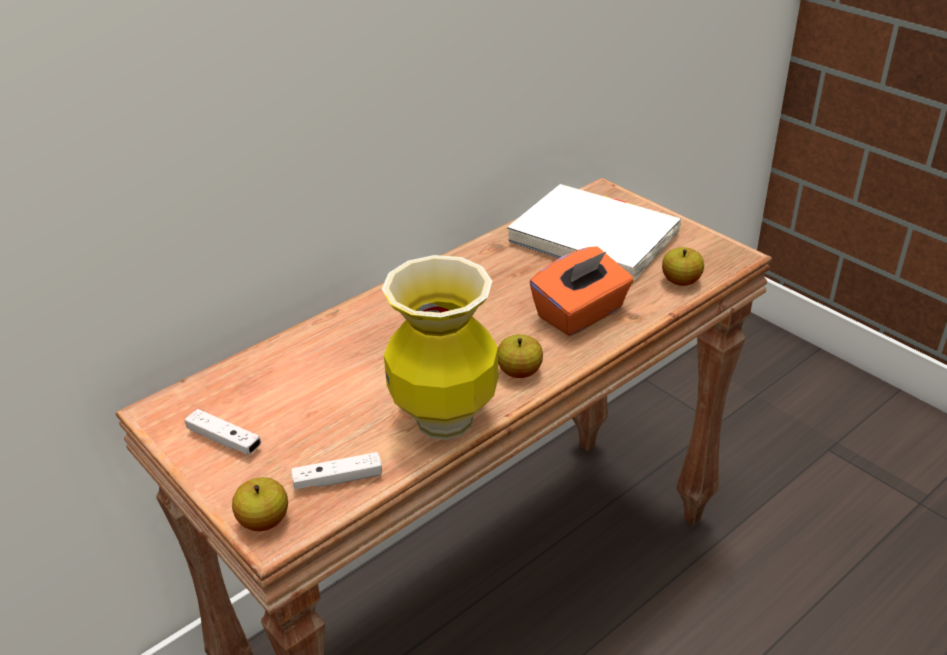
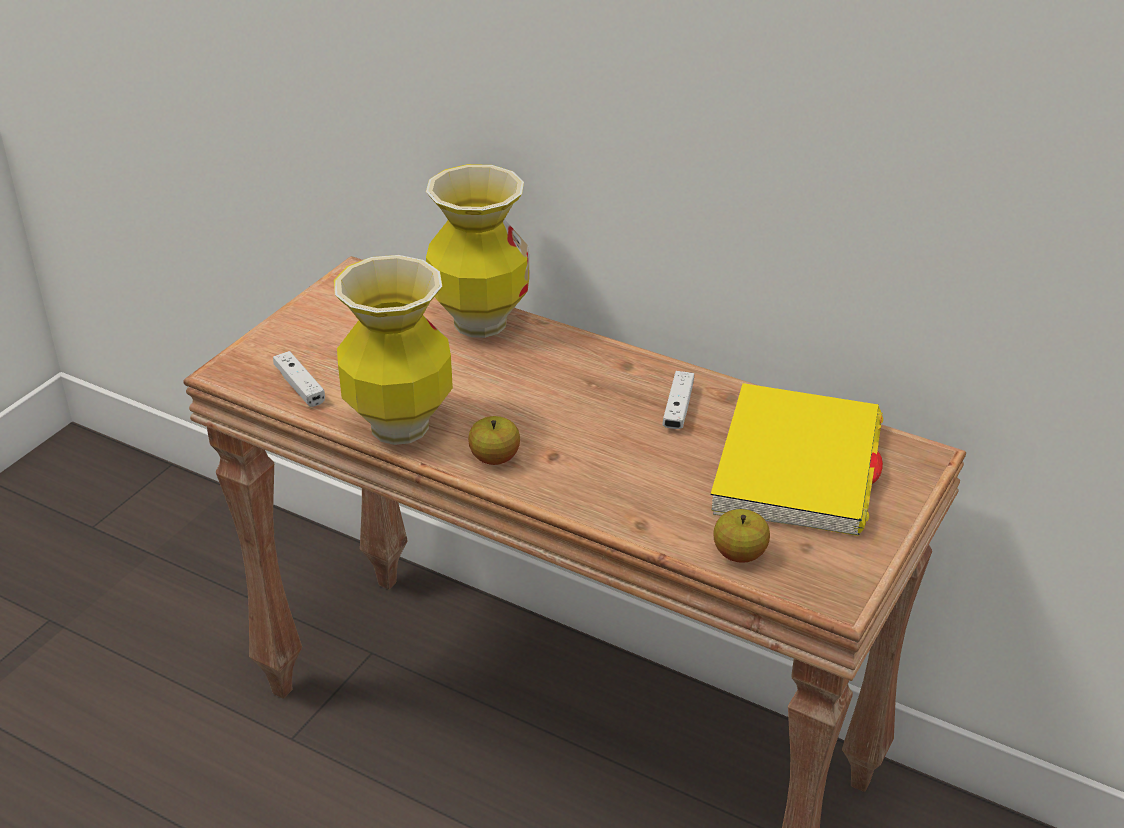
camera: 70 degrees right, 0 degrees up
white game controller [185,409,261,455] -> white game controller moved to [662,371,694,429]
apple [232,477,288,531] -> none
white book [507,184,681,283] -> yellow book [711,383,883,536]
orange tissue box [529,246,634,336] -> none
none -> vase [426,164,529,338]

